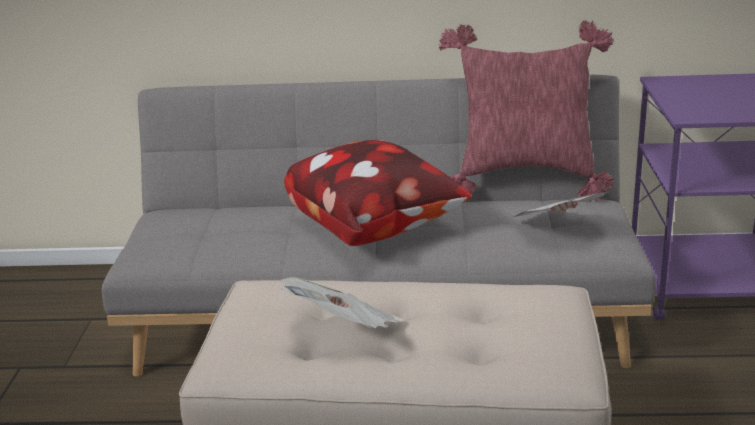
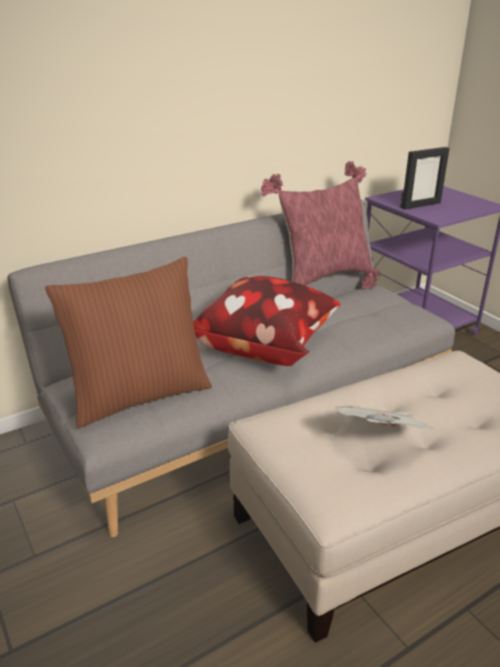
camera: 35 degrees left, 5 degrees up
newspaper [515,193,606,217] -> none
none -> brown pillow [45,257,212,428]
none -> picture frame [400,147,450,210]

